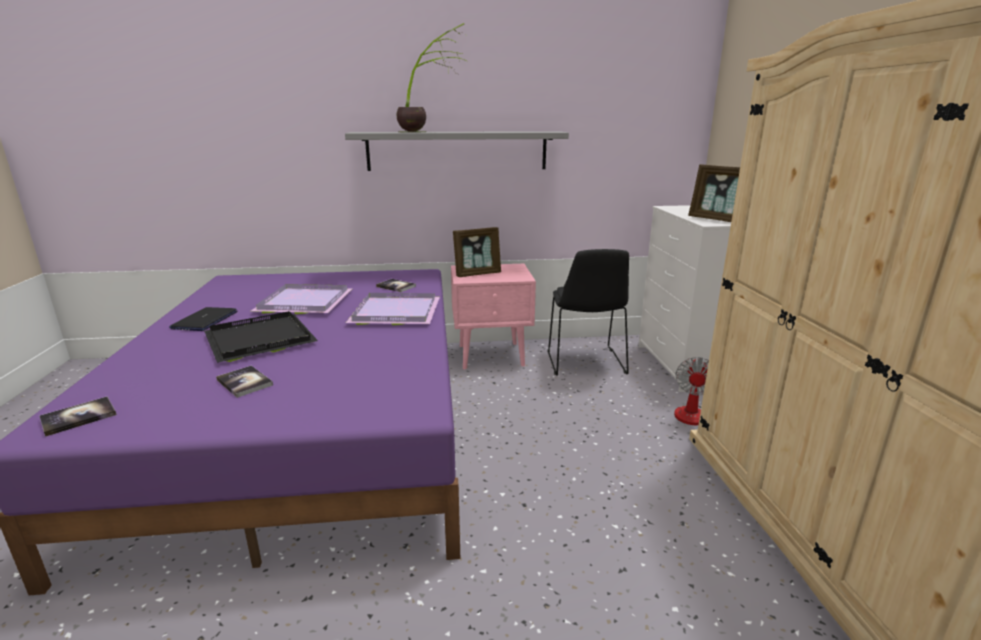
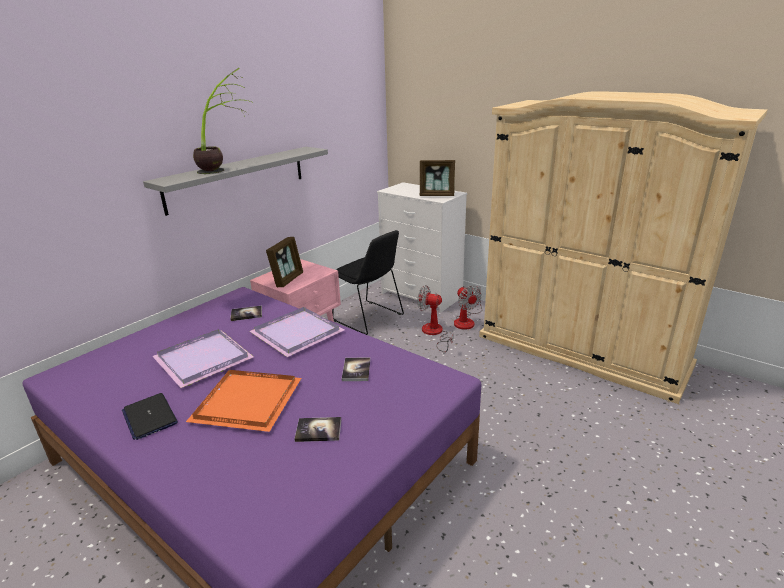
camera: 45 degrees left, 5 degrees up
book [39,396,117,437] -> book moved to [342,357,370,381]
black tray [204,311,318,363] -> orange tray [186,370,301,432]
none -> fan [417,285,454,352]

